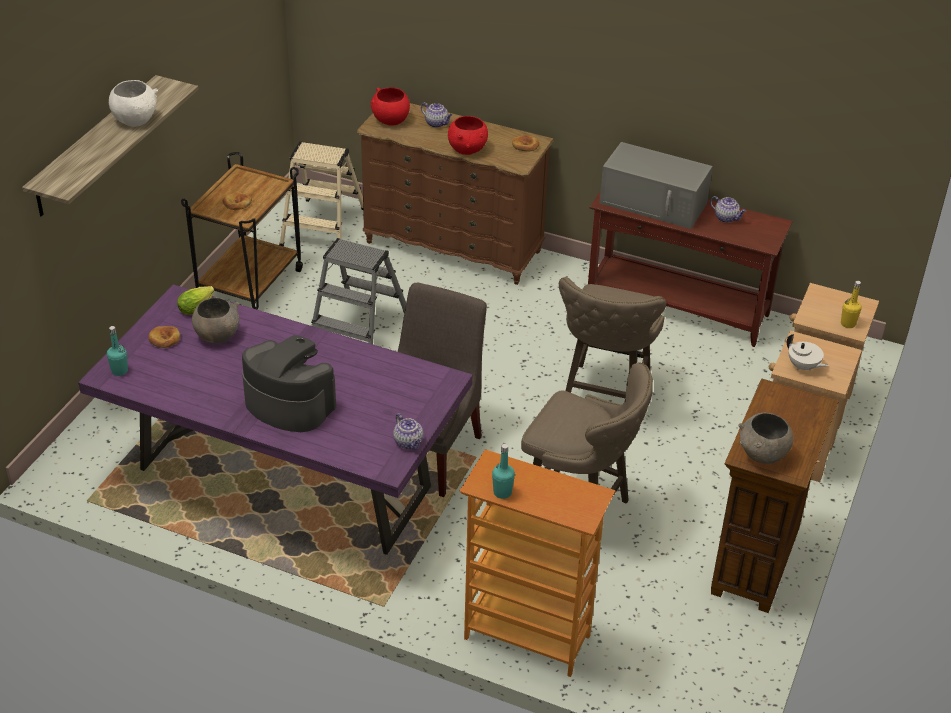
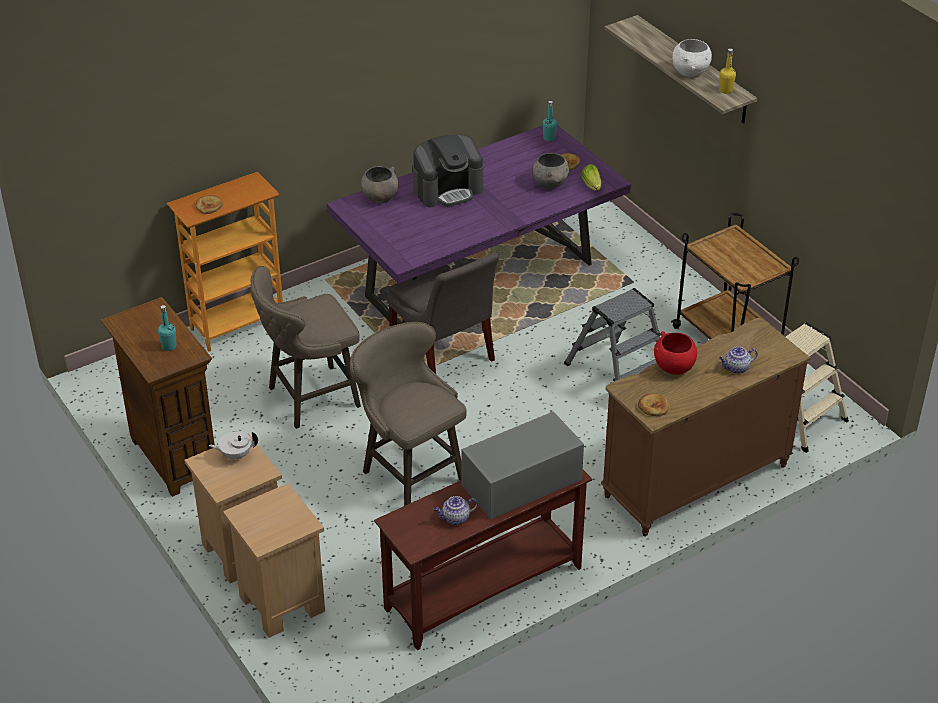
camera: 125 degrees right, 0 degrees up
bread [223,192,252,210] -> bread moved to [195,195,223,214]
red bowl [371,87,410,126] -> none
teapot [393,413,423,450] -> none
turquoise bottle [492,444,515,499] -> turquoise bottle moved to [158,305,176,351]
grey bowl [738,413,793,464] -> grey bowl moved to [361,166,399,203]
yellow bottle [841,281,862,328] -> yellow bottle moved to [719,48,736,94]

